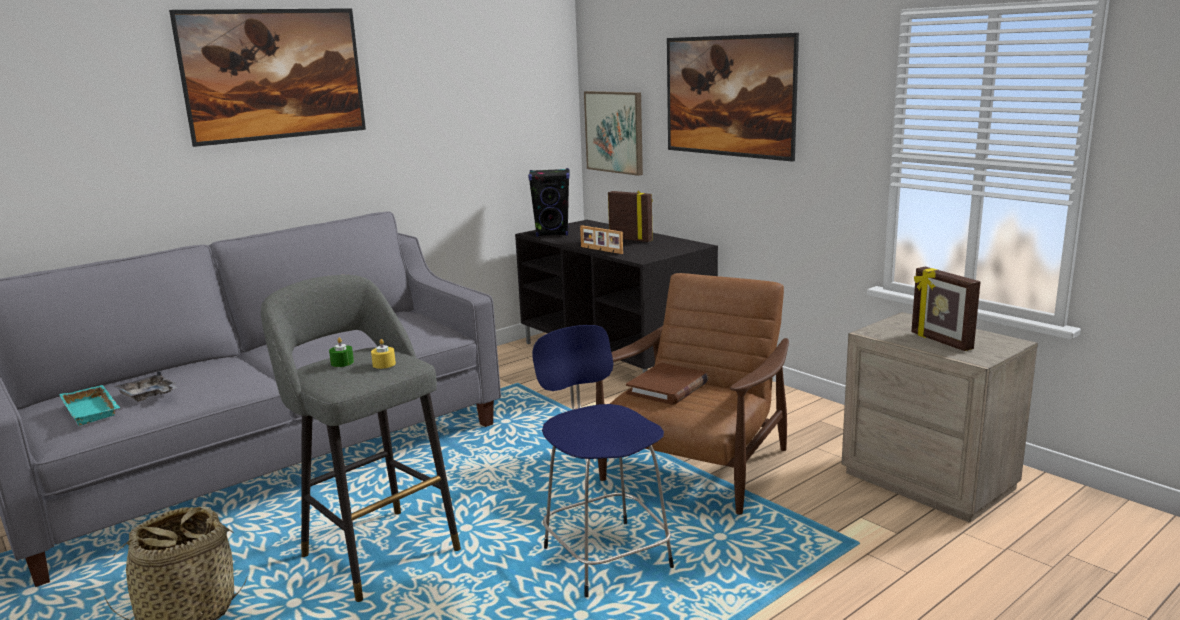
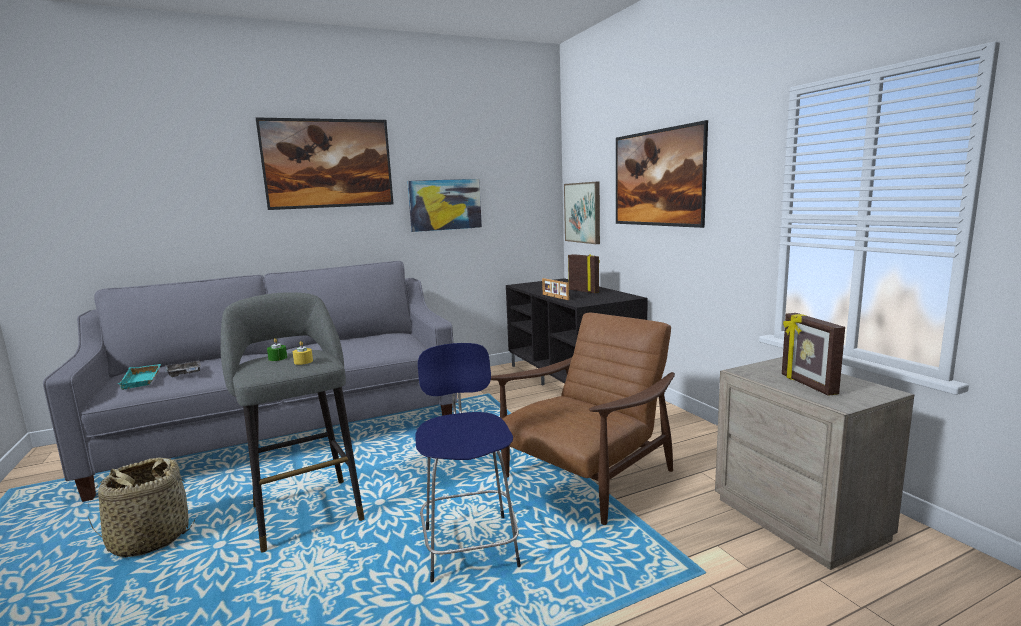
camera: 15 degrees right, 5 degrees down
black speaker [528,168,570,237] -> none
brown book [626,363,709,405] -> none
none -> picture [407,179,482,232]

